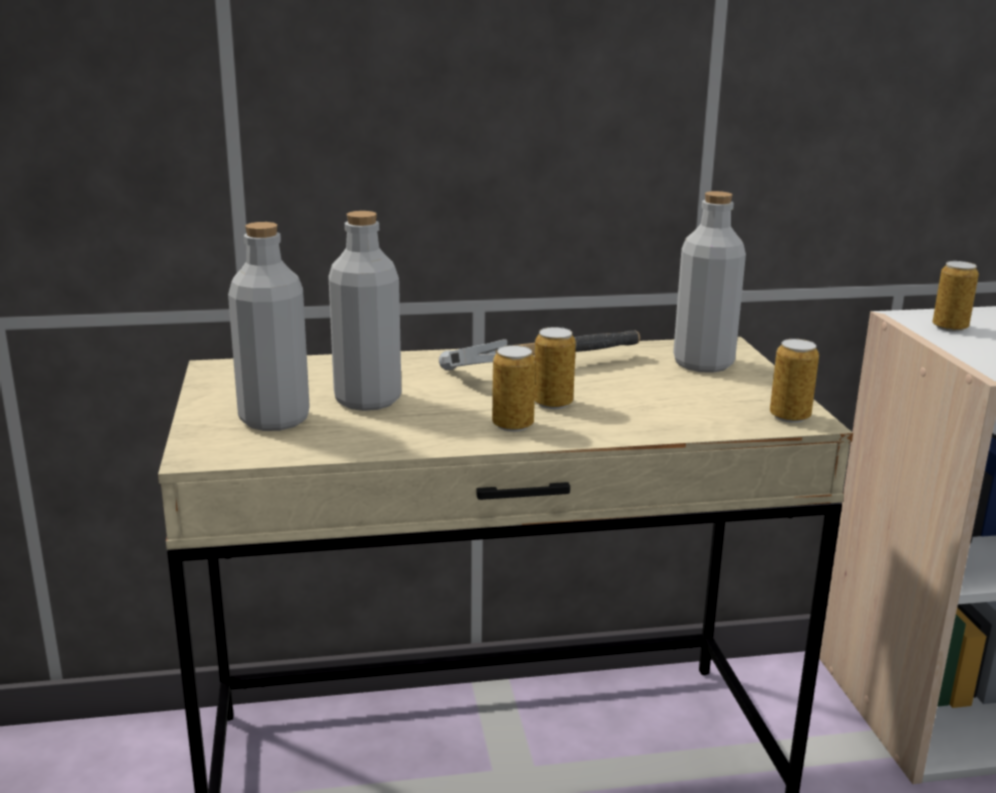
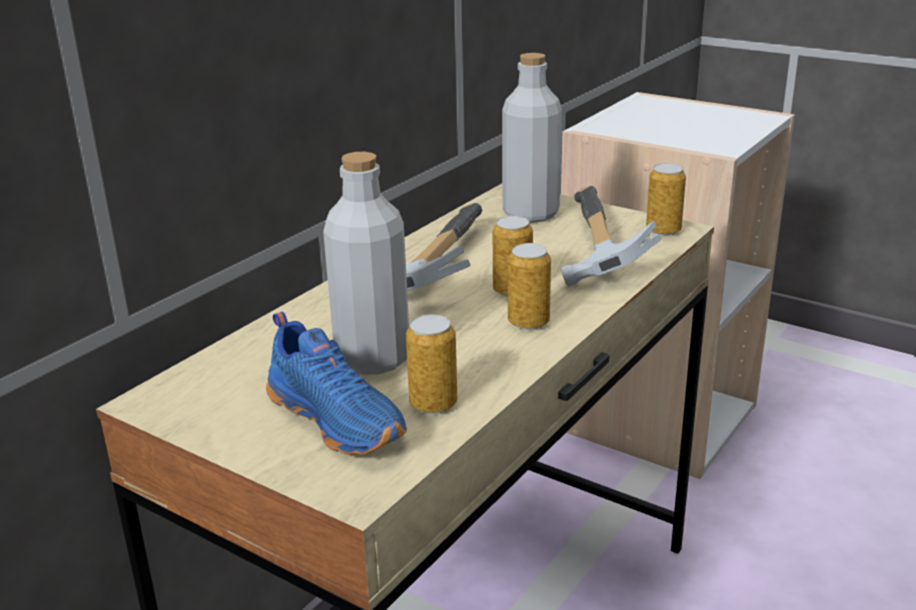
camera: 45 degrees left, 5 degrees up
grey bottle [228,222,310,431] -> blue shoe [266,311,407,455]
can [933,261,979,332] -> can moved to [406,314,457,414]
none -> hammer [561,186,662,287]

